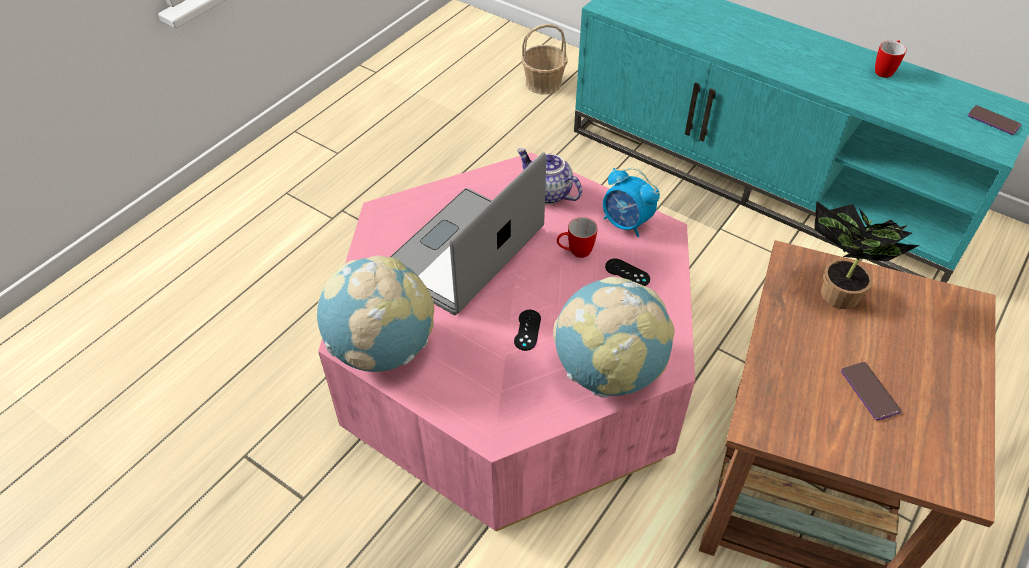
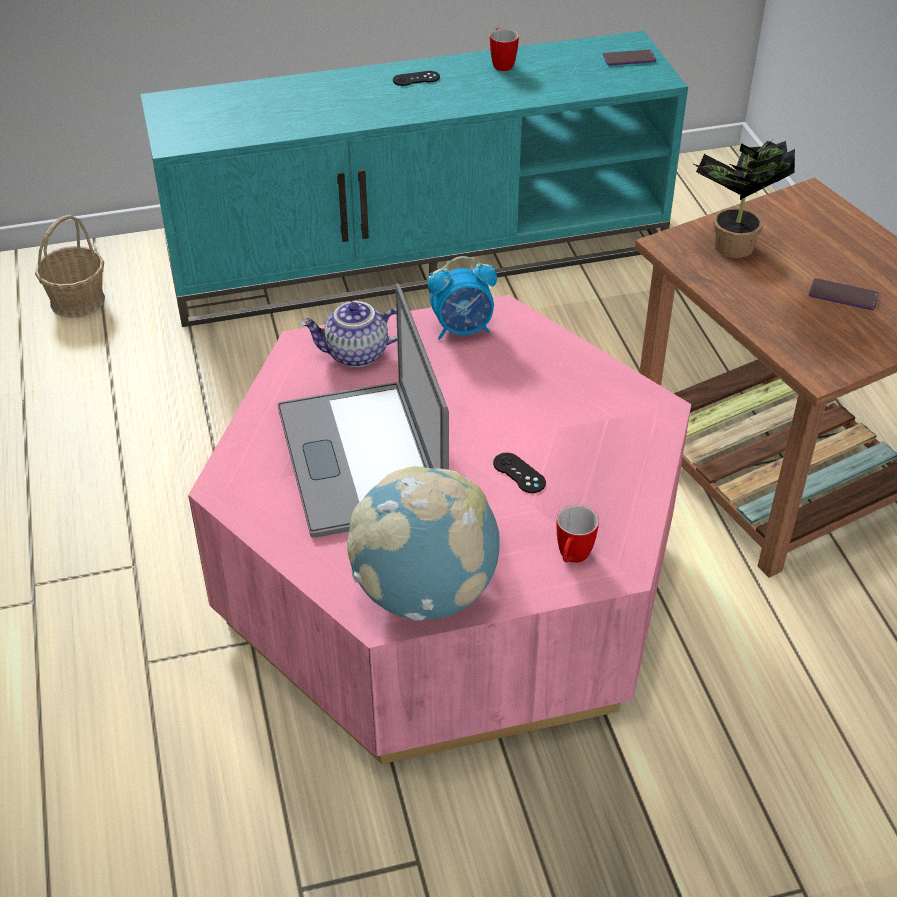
camera: 50 degrees left, 5 degrees down
globe [553,277,675,398] -> none
mug [557,217,598,258] -> mug moved to [557,505,599,563]
black game controller [605,258,650,286] -> black game controller moved to [393,71,440,86]

